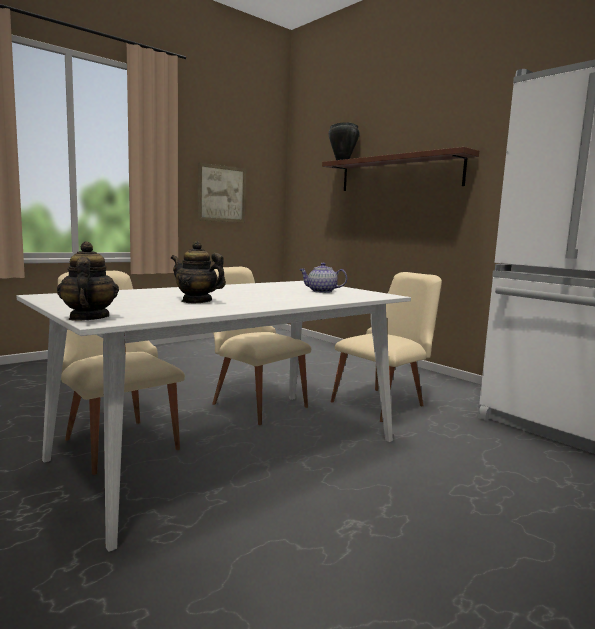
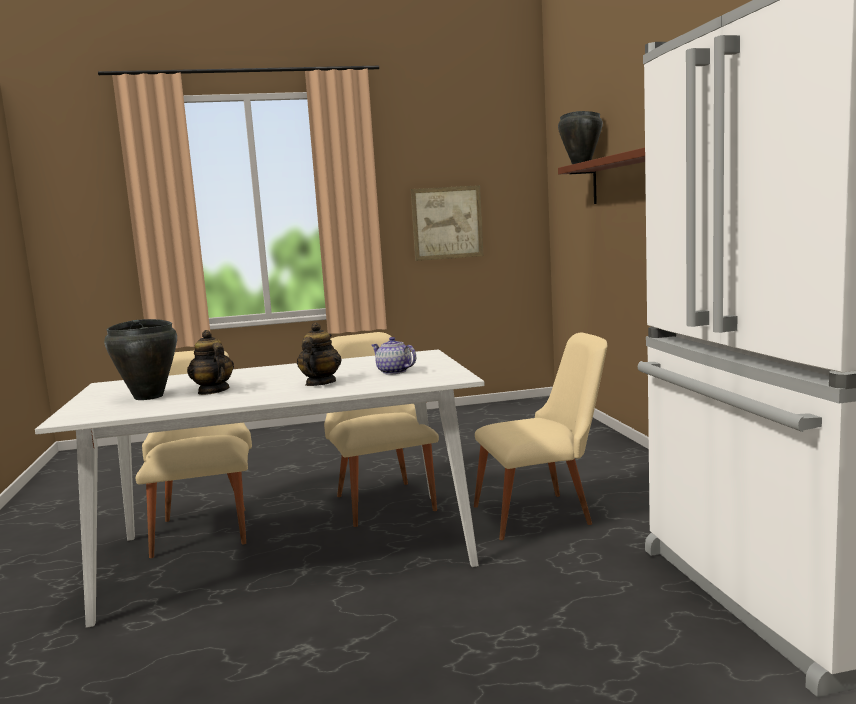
camera: 30 degrees right, 0 degrees up
teapot [57,241,119,321] -> teapot moved to [297,322,342,386]
none -> black cooking pot [104,319,177,400]

